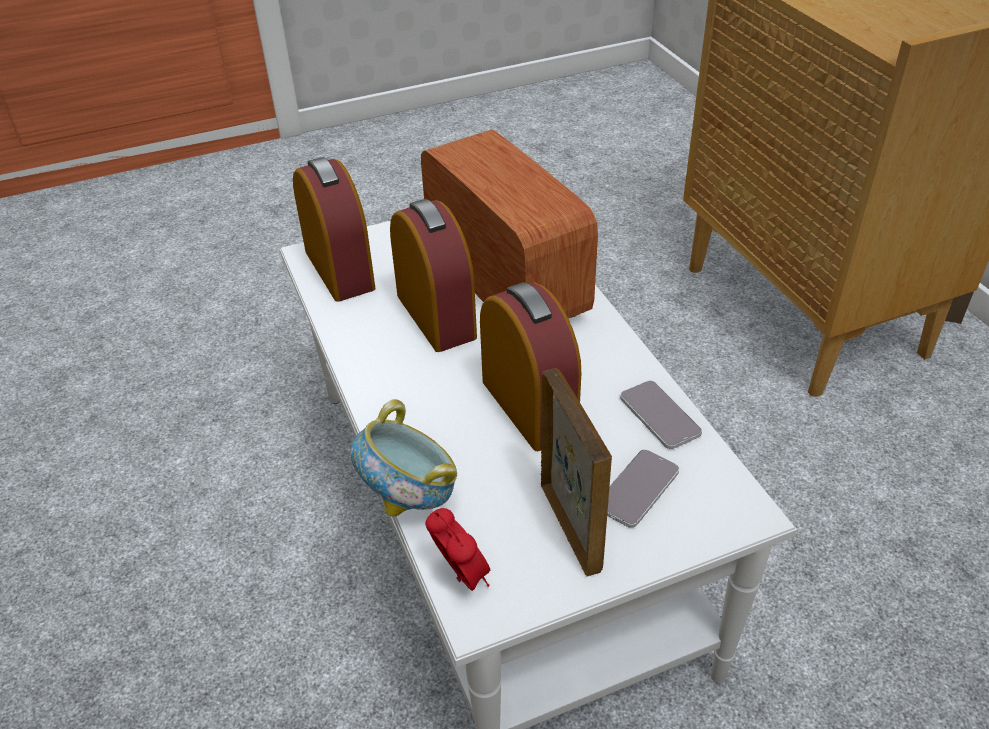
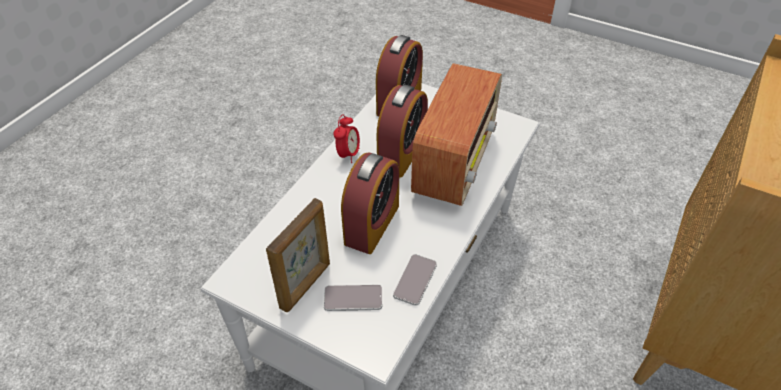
camera: 50 degrees right, 5 degrees up
bowl [350,399,457,517] -> none
alarm clock [426,508,490,591] -> alarm clock moved to [333,114,360,163]

